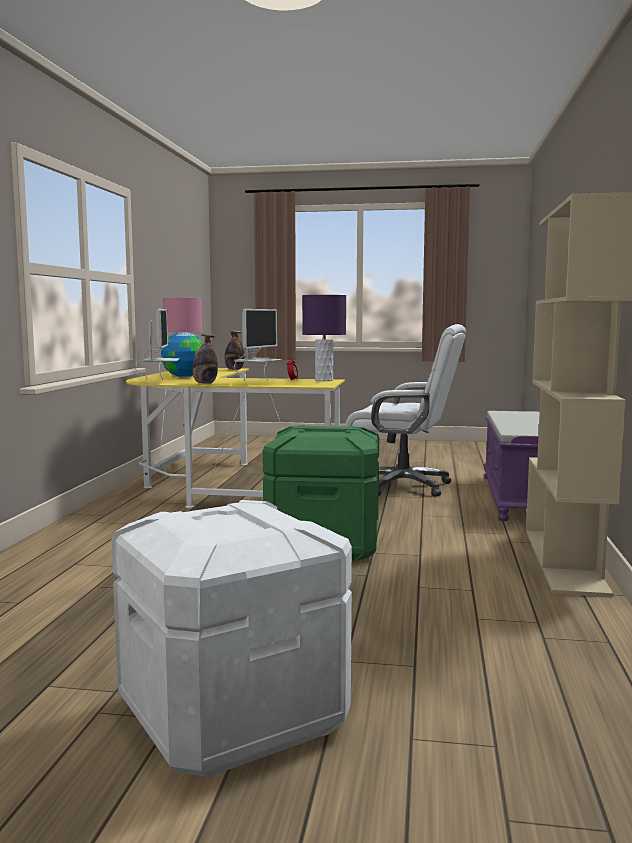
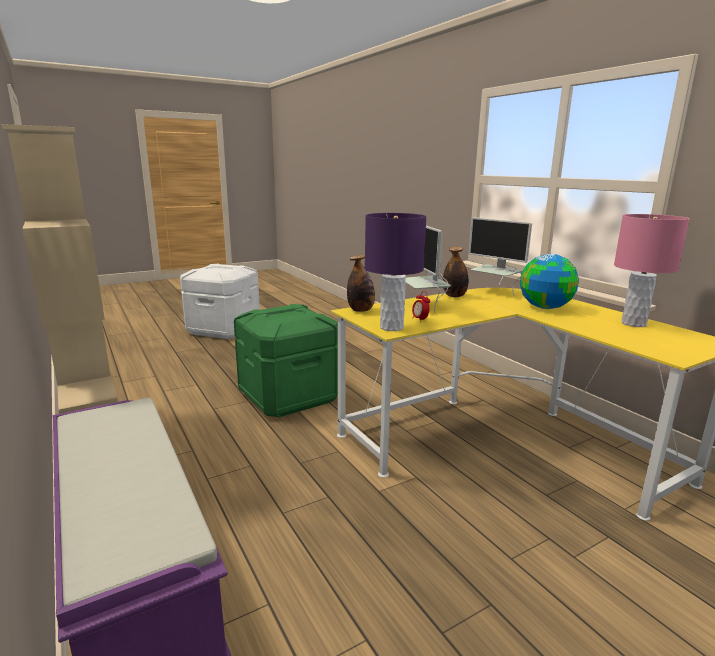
camera: 140 degrees right, 10 degrees up
bottle [224,330,245,370] -> bottle moved to [347,255,375,312]
white office chair [346,324,466,497] -> none

